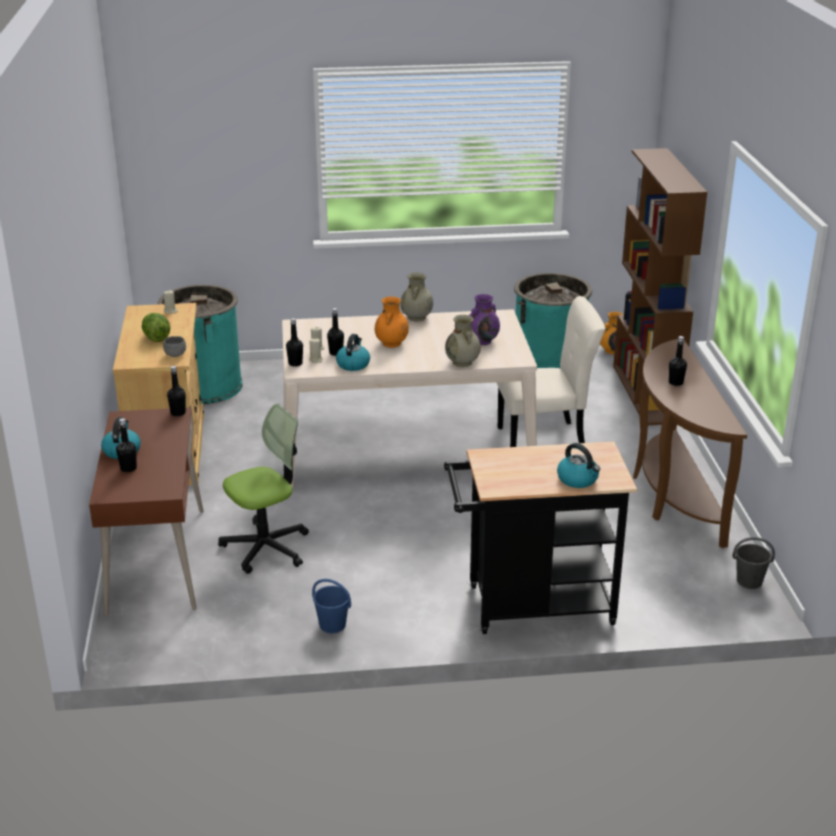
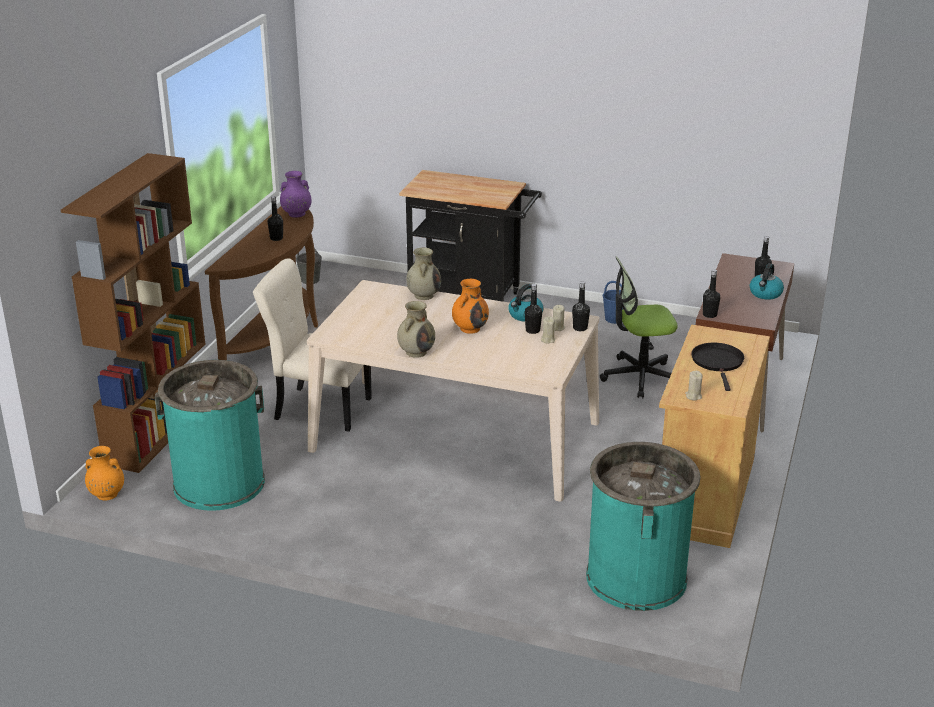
camera: 155 degrees left, 0 degrees up
lettuce [142,313,171,342] -> black frying pan [691,343,744,391]
grey bowl [163,336,186,357] -> none
purple vase [469,294,500,345] -> purple vase moved to [280,171,312,217]
kettle [557,443,600,488] -> none

